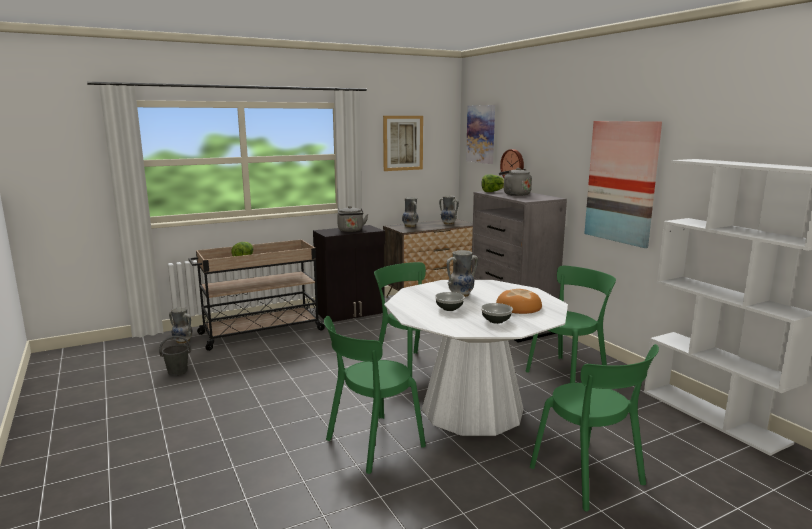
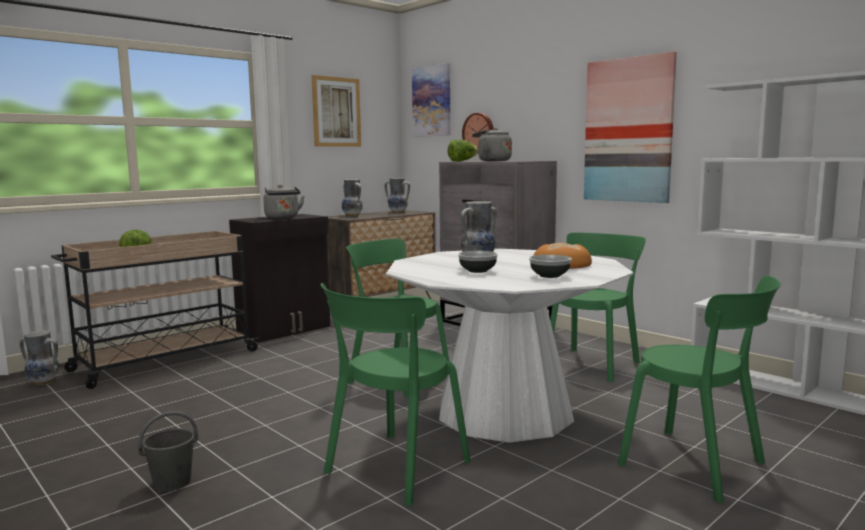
camera: 15 degrees left, 5 degrees down
grey bucket [159,336,191,376] -> grey bucket moved to [138,411,198,491]

